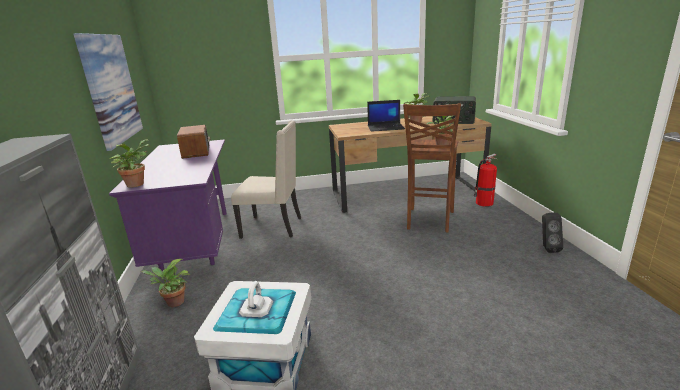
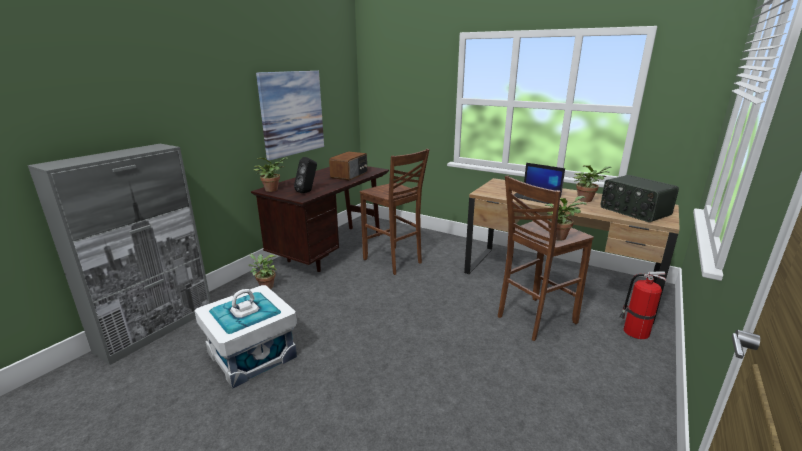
camera: 40 degrees right, 0 degrees up
purple desk [109,139,227,271] -> brown desk [251,166,389,272]
beige chair [231,120,301,239] -> brown stool [360,149,429,275]
black speaker [542,213,563,253] -> black speaker moved to [294,157,317,193]

